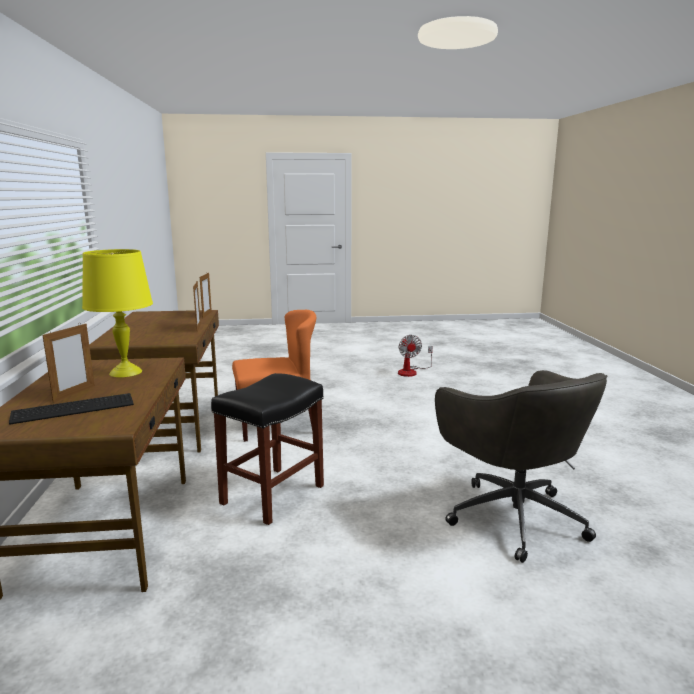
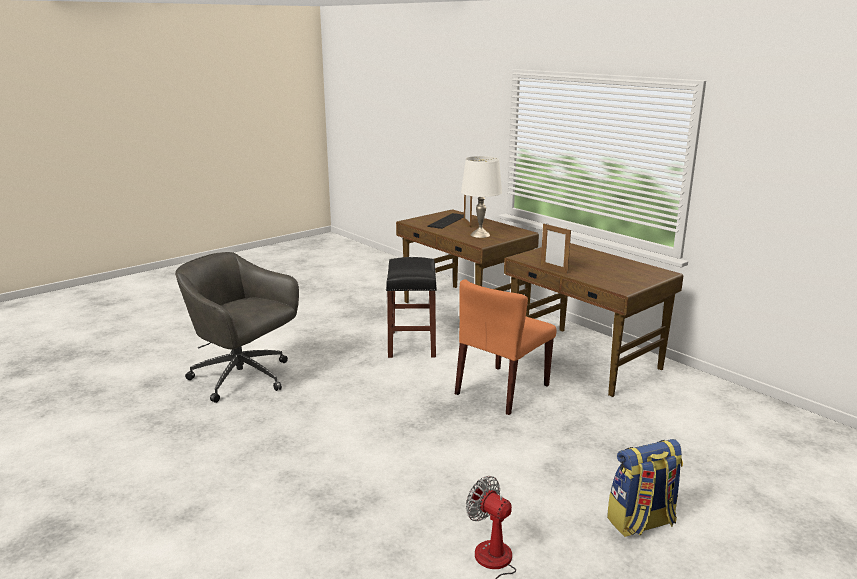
camera: 145 degrees right, 5 degrees up
yellow table lamp [82,249,153,377] -> white table lamp [461,156,502,238]
picture frame [200,273,212,318] -> none
none -> backpack [607,439,683,537]

